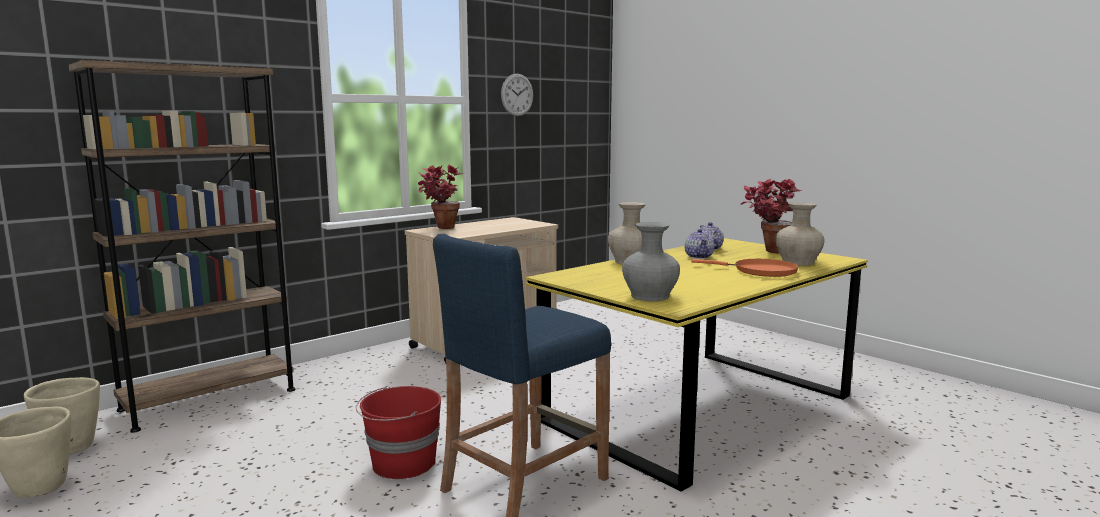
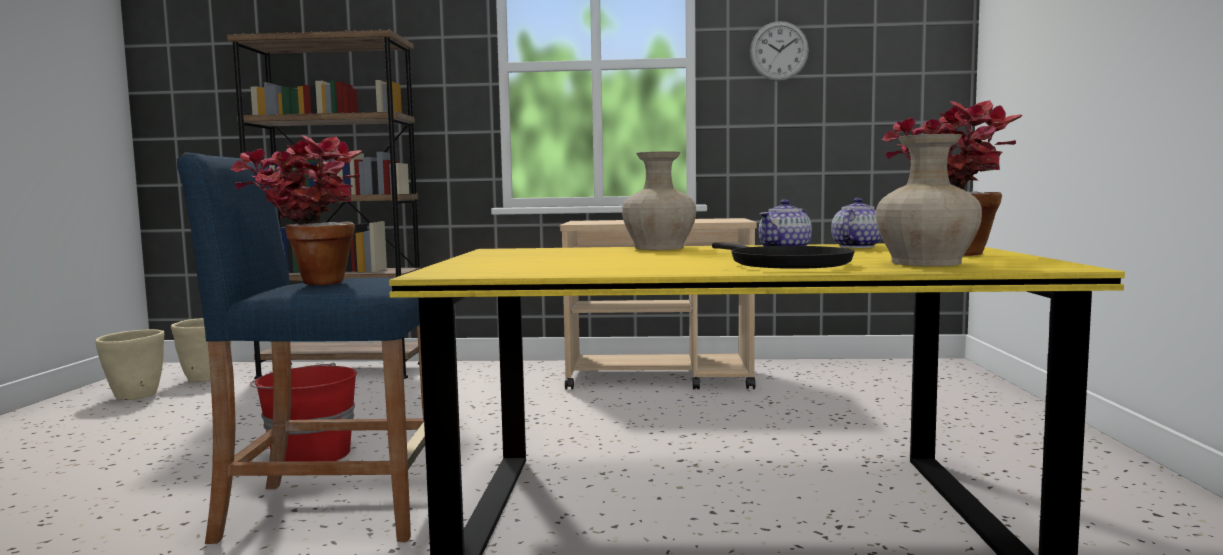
camera: 45 degrees right, 5 degrees down
potted plant [418,164,464,229] -> potted plant moved to [230,135,362,285]
grey vase [622,222,680,301] -> none
orange frying pan [691,259,799,277] -> black frying pan [712,243,855,269]

